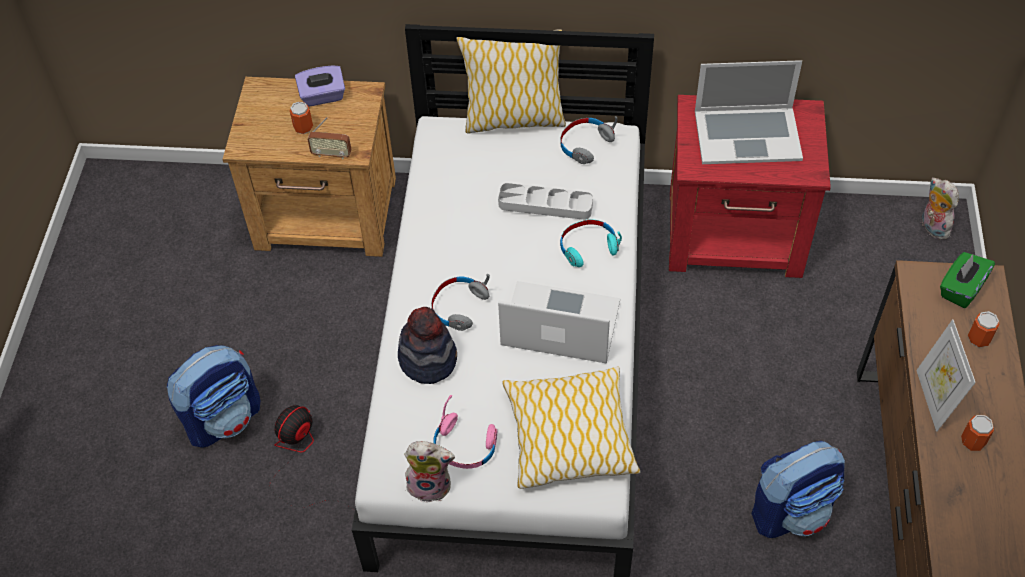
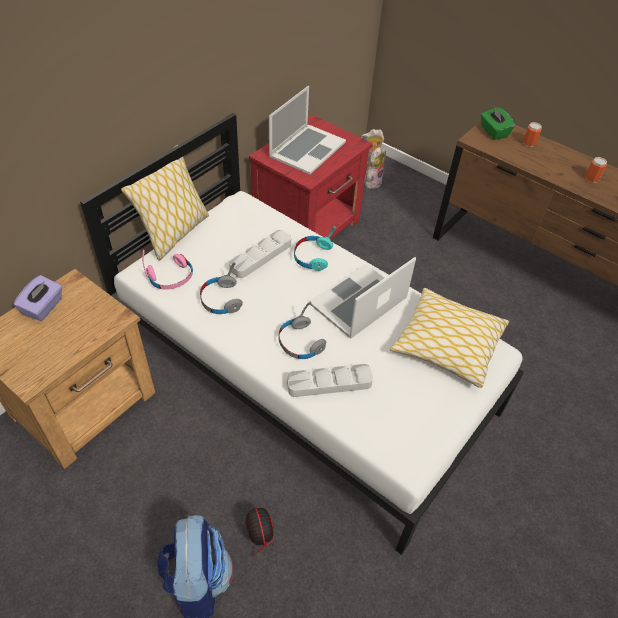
camera: 60 degrees left, 5 degrees down
can [290,101,313,134] -> none
radio [308,117,351,159] -> none
hat [398,307,457,384] -> grey tray [287,364,373,397]
plush toy [404,441,455,502] -> plush toy moved to [365,147,386,189]
pink headphones [433,395,497,469] -> pink headphones moved to [142,250,193,290]
grey headphones [560,116,617,164] -> grey headphones moved to [200,262,243,314]
backpack [752,441,845,538] -> none
picture frame [916,319,976,432] -> none

